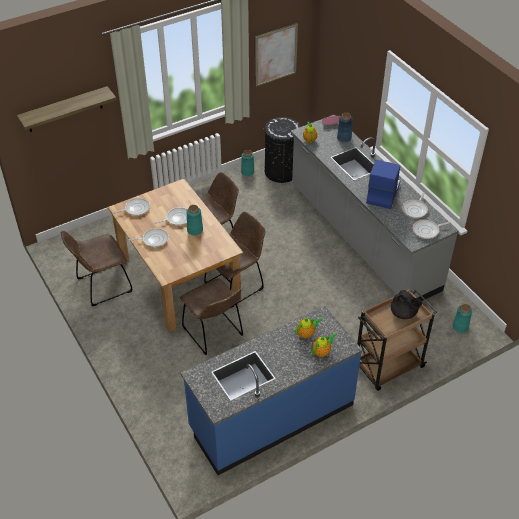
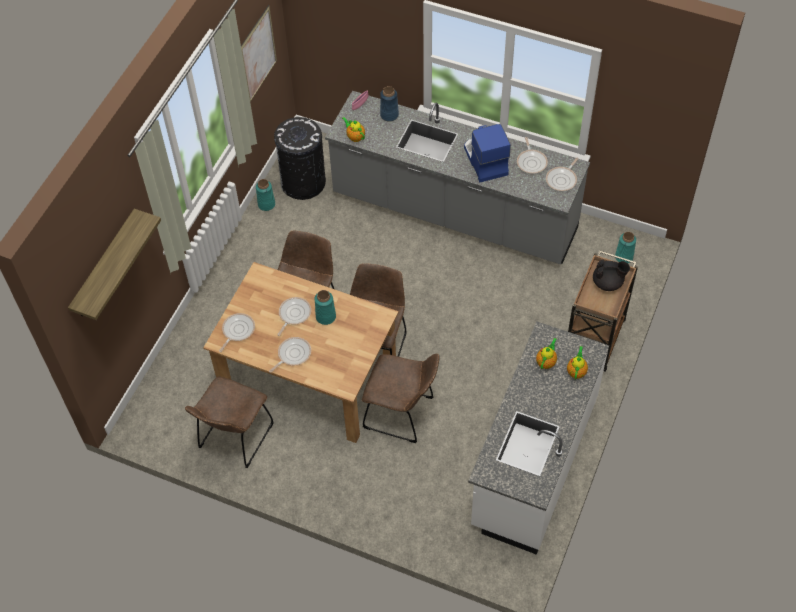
camera: 35 degrees left, 10 degrees up
blue counter [181,306,362,475] -> white counter [468,321,609,555]

